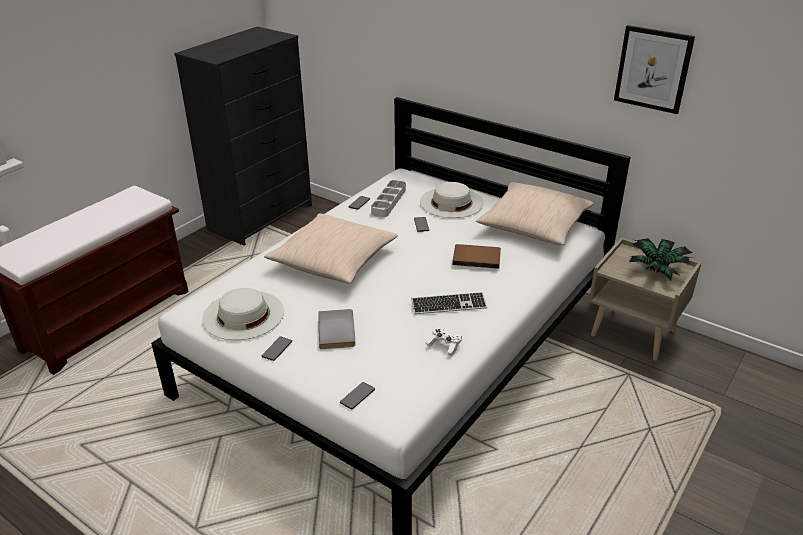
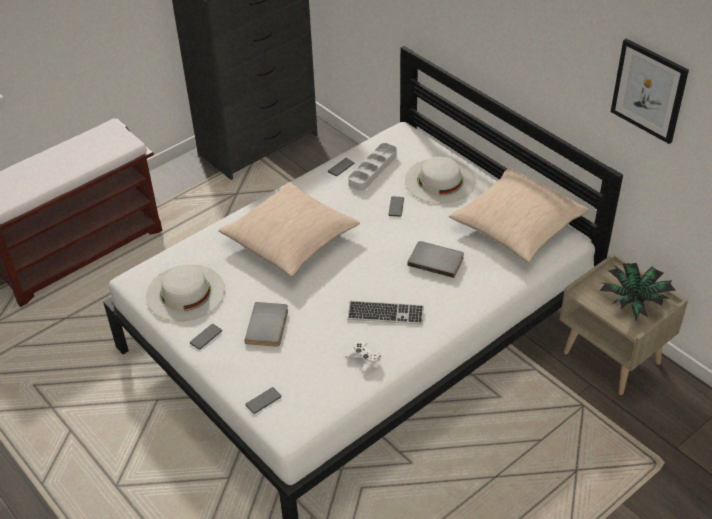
camera: 15 degrees right, 10 degrees up
brown book [452,244,501,269] -> grey book [407,241,464,278]

